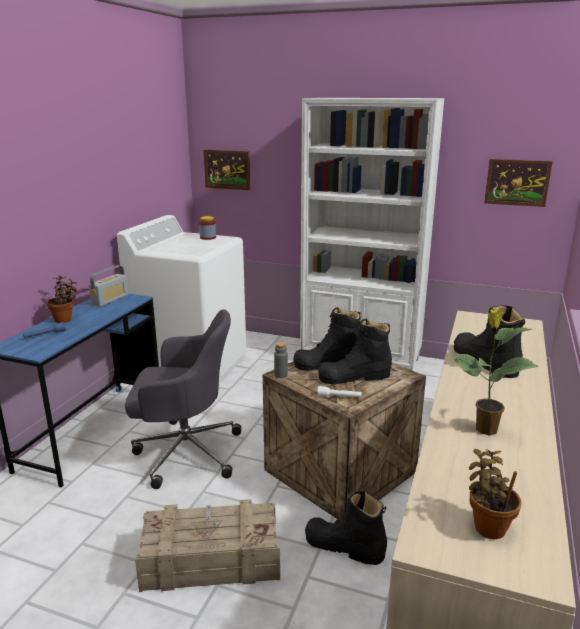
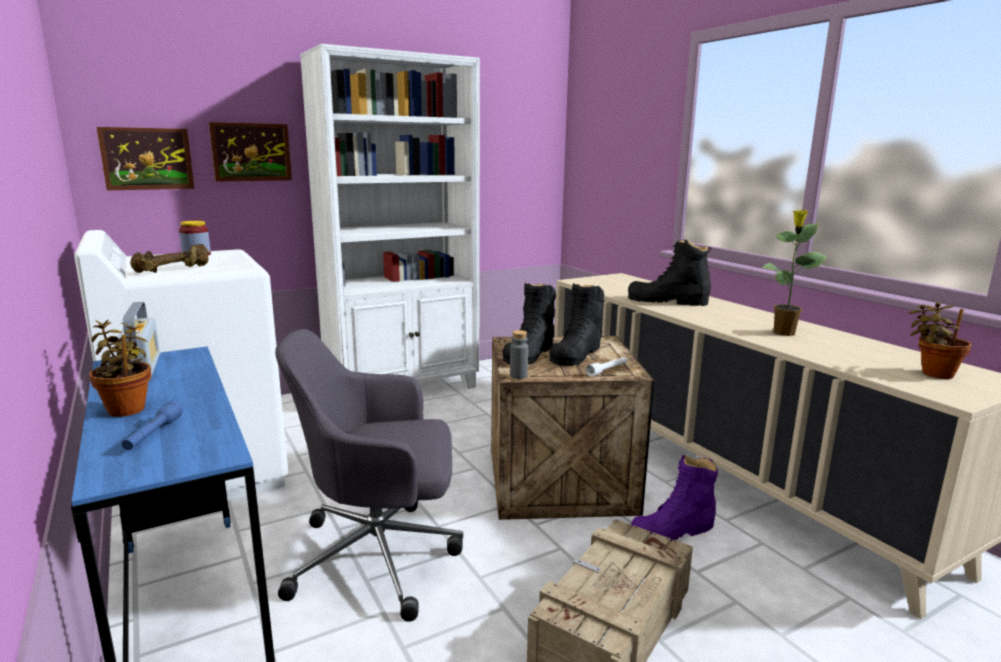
camera: 50 degrees left, 5 degrees down
grey office chair [125,309,241,489] -> grey office chair turned 135 degrees counterclockwise [275,329,463,622]
black boot [305,491,387,565] -> purple boot [631,455,718,541]
picture [484,159,553,207] -> picture moved to [209,122,292,182]
none -> brown dumbbell [130,244,209,273]

